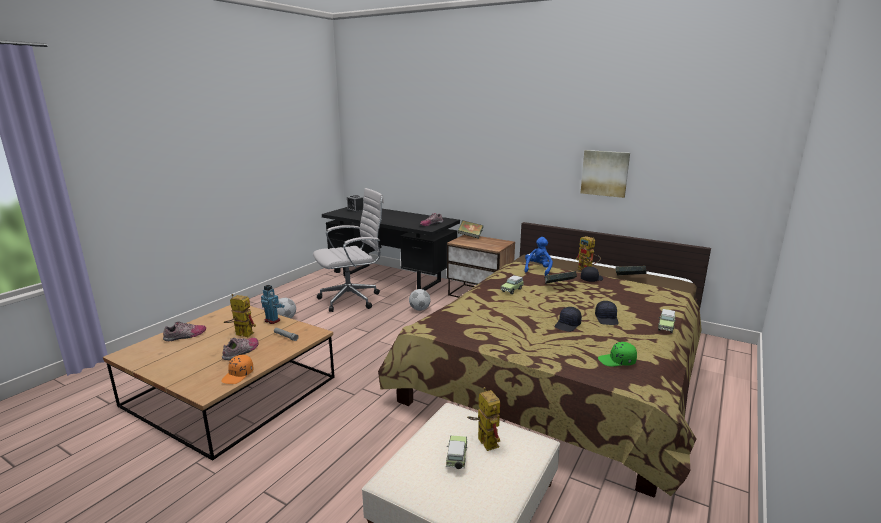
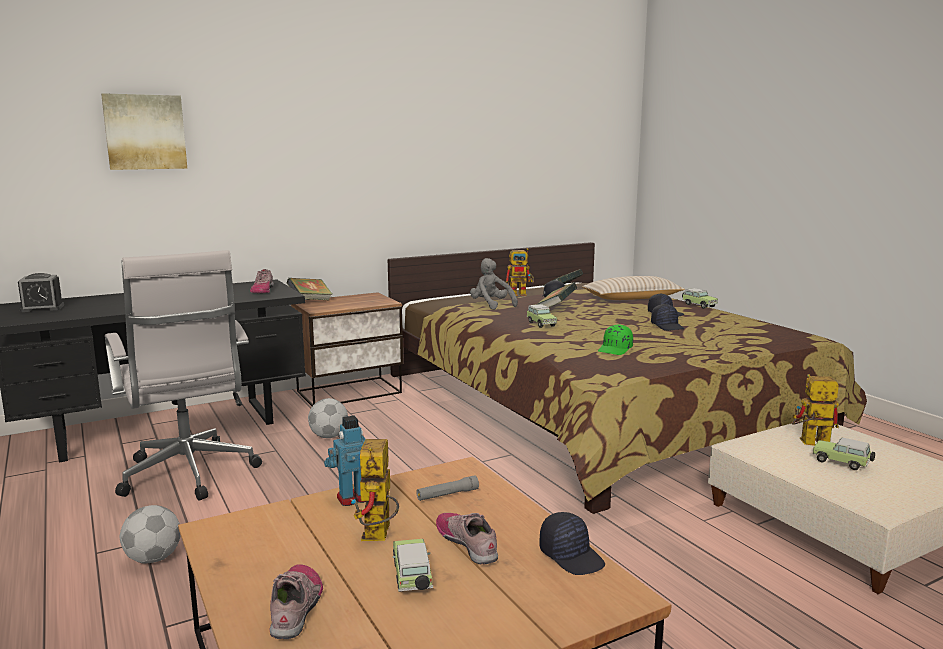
camera: 60 degrees left, 5 degrees down
orange cap [221,355,254,384] -> black cap [539,512,605,575]
toy robot [224,294,256,337] -> toy robot turned 45 degrees counterclockwise [351,439,399,541]
white office chair [313,188,384,312] -> white office chair turned 150 degrees clockwise [105,250,262,501]
blue plush toy [524,237,553,276] -> grey plush toy [470,258,518,310]
picture [581,150,630,198] -> picture moved to [101,93,187,170]
green cap [598,342,637,367] -> green cap moved to [598,325,633,355]
none -> toy car [393,539,433,592]
none -> beige pillow [582,276,685,300]

